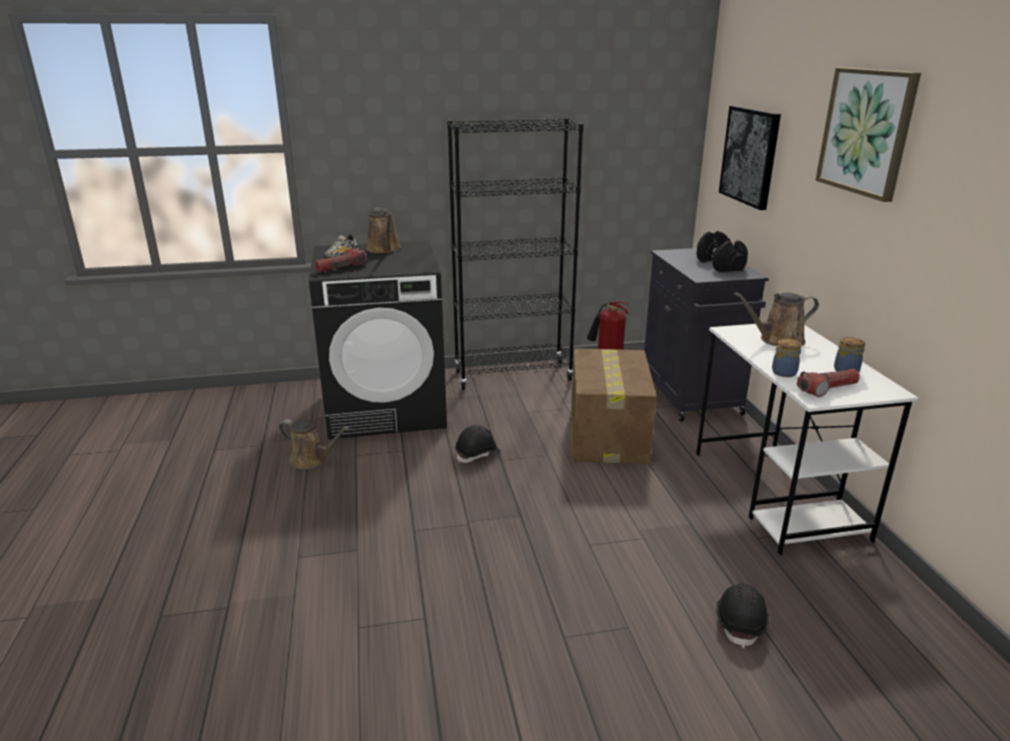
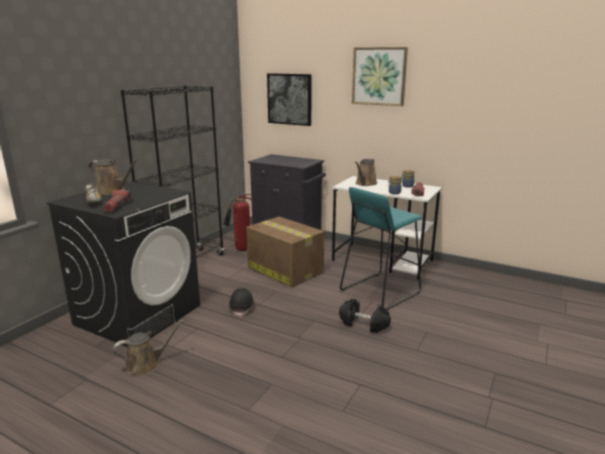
camera: 50 degrees left, 5 degrees down
black dumbbell [697,231,748,272] -> black dumbbell moved to [339,299,391,333]
black hard hat [716,584,769,648] -> none
none -> turquoise stool [340,187,422,311]

